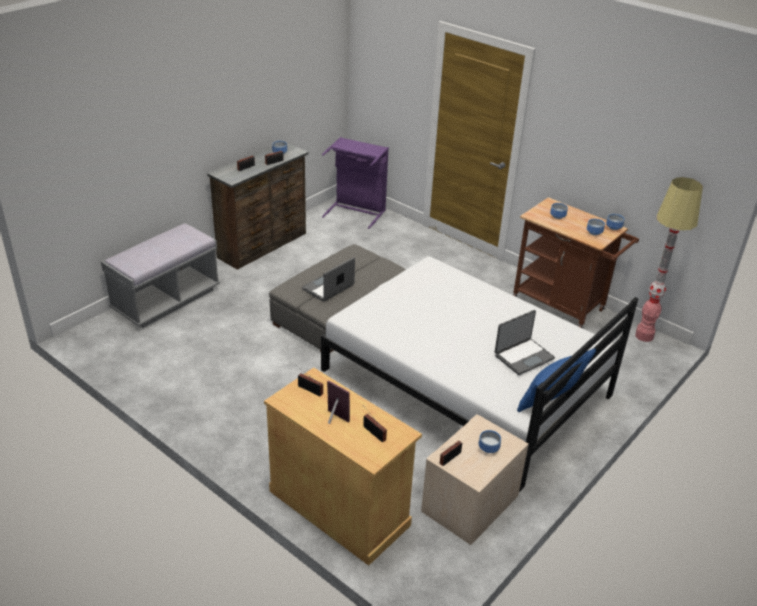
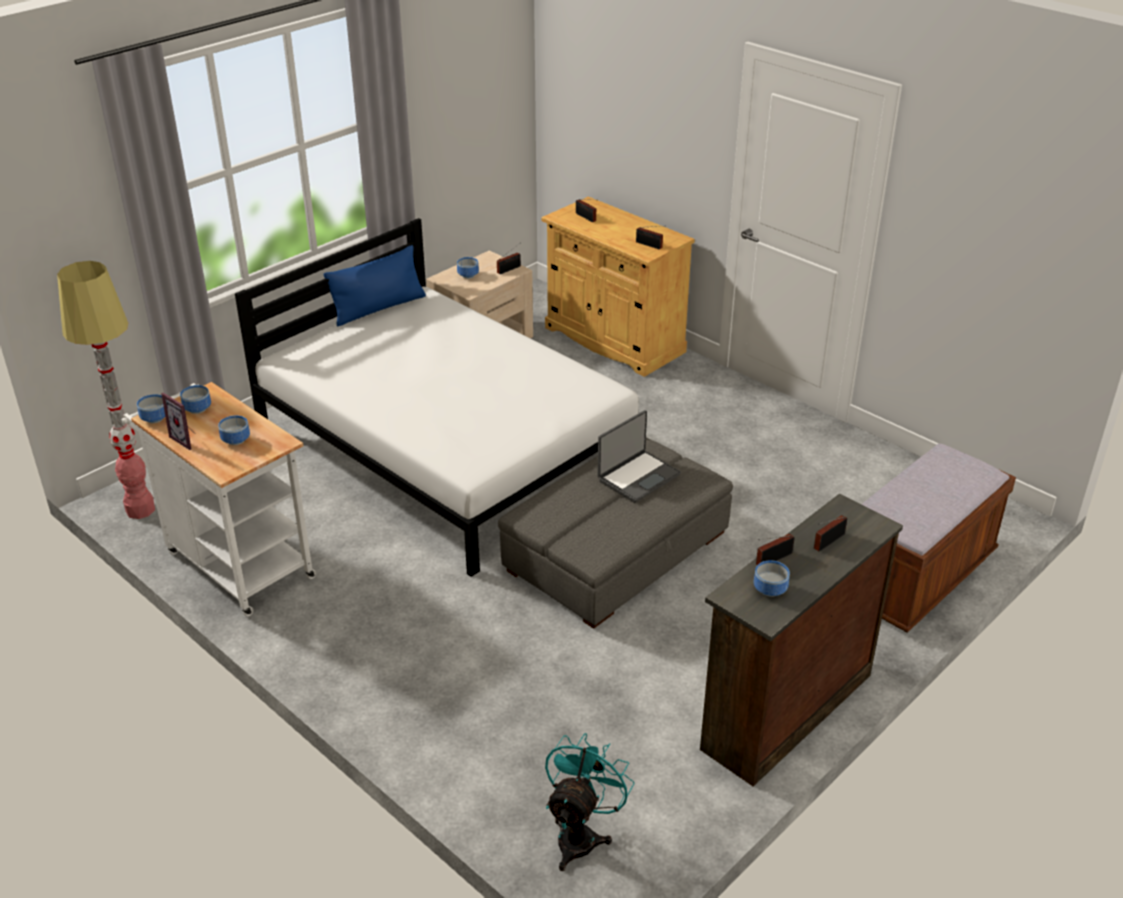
camera: 175 degrees left, 0 degrees up
grey bench [101,223,220,328] -> brown bench [861,443,1016,633]
purple laundry basket [322,137,389,229] -> turquoise fan [545,733,635,871]
picture frame [327,380,350,424] -> picture frame moved to [161,393,197,450]
laptop [495,310,555,375] -> none
brown cart [513,197,639,329] -> white cart [122,382,316,617]

